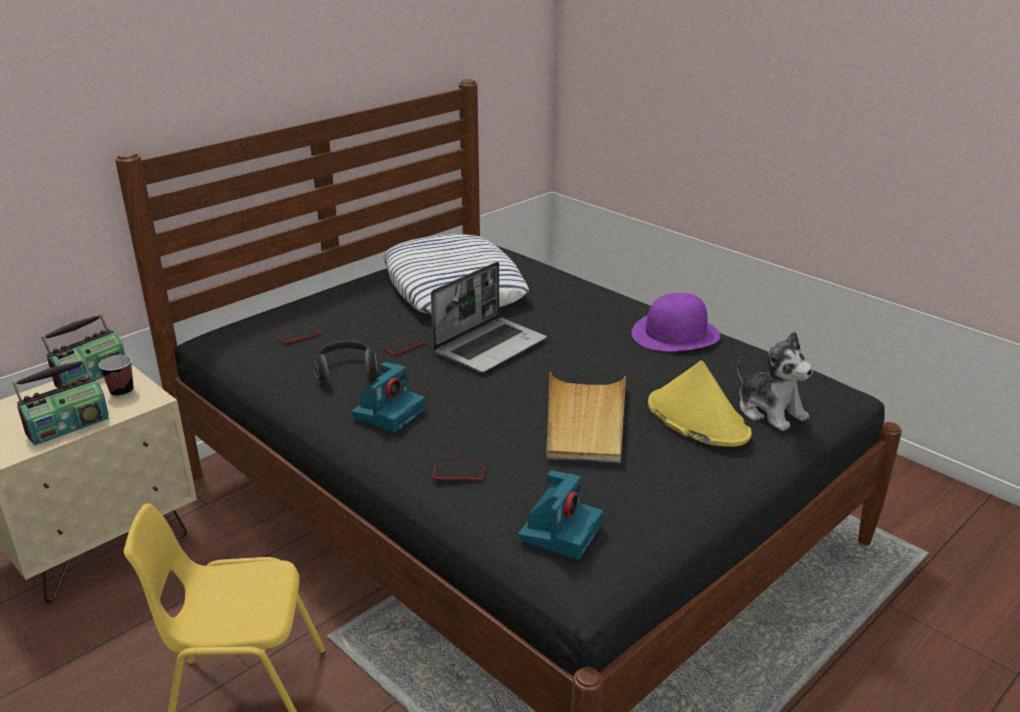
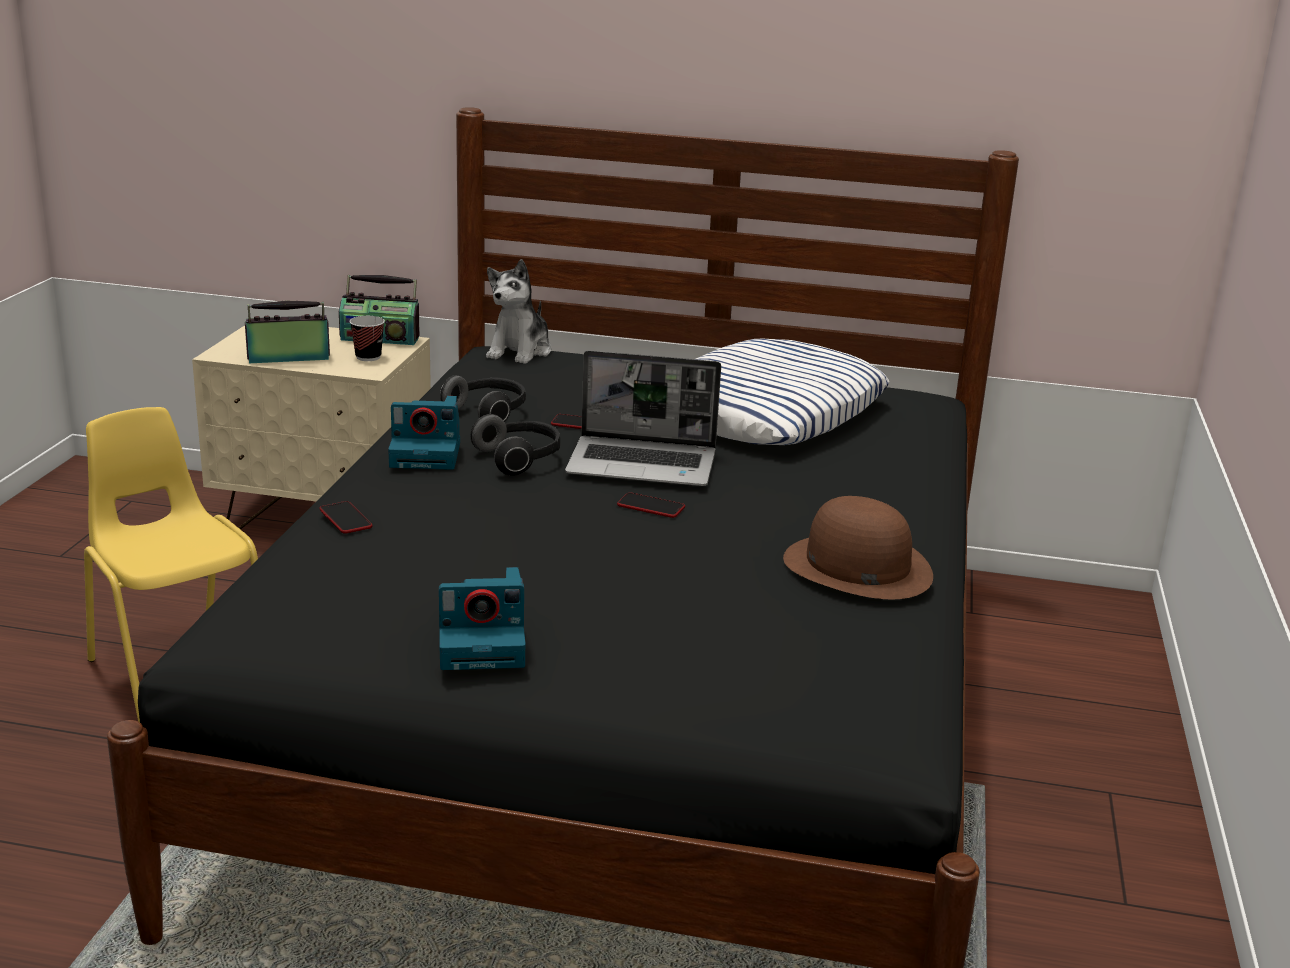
camera: 55 degrees right, 5 degrees down
radio [13,360,109,446] -> radio turned 150 degrees clockwise [245,301,330,363]
phone [277,326,321,344] -> phone moved to [617,493,685,518]
camera [518,470,603,560] -> camera moved to [439,567,526,670]
beige tray [546,372,626,463] -> none
purple hat [632,293,720,351] -> brown hat [783,496,933,599]
yellow hat [648,360,752,447] -> none
plush toy [737,331,813,431] -> plush toy moved to [486,259,551,363]
none -> headphones [471,414,560,476]

